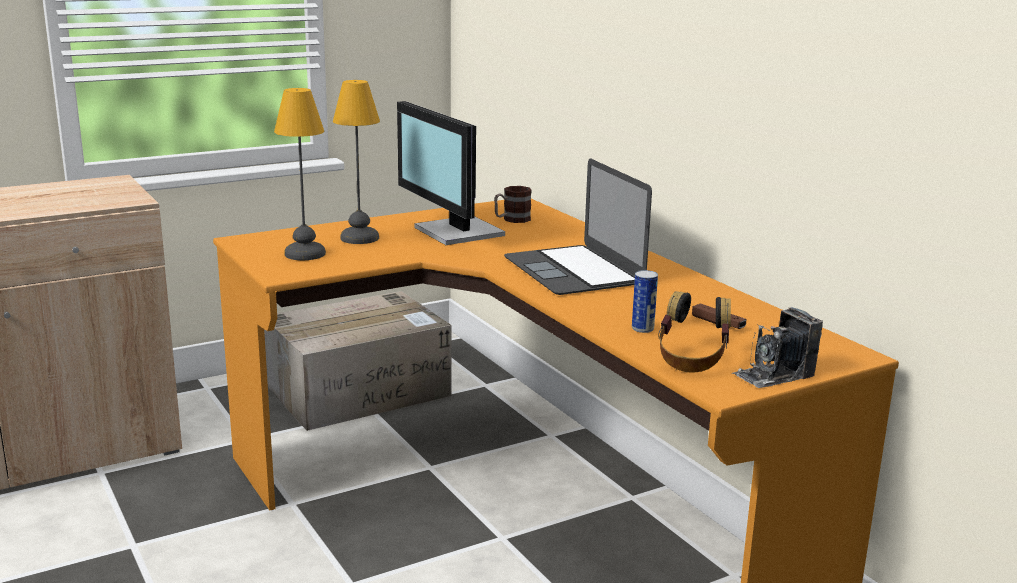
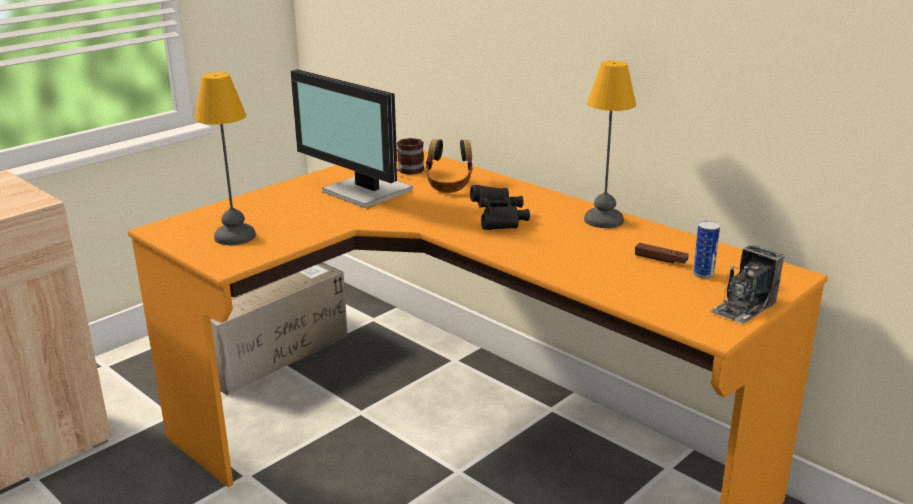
camera: 15 degrees left, 5 degrees up
table lamp [333,80,380,244] -> table lamp moved to [584,61,636,228]
laptop [504,159,652,295] -> black binoculars [470,185,530,230]
can [632,270,658,333] -> can moved to [693,221,720,279]
headphones [658,291,731,373] -> headphones moved to [425,139,472,193]

